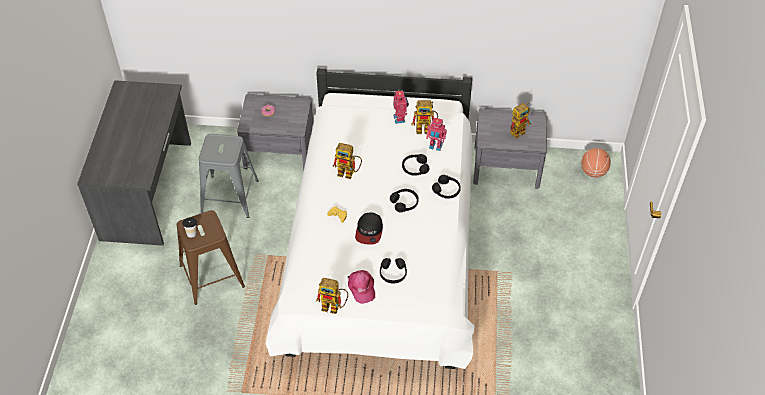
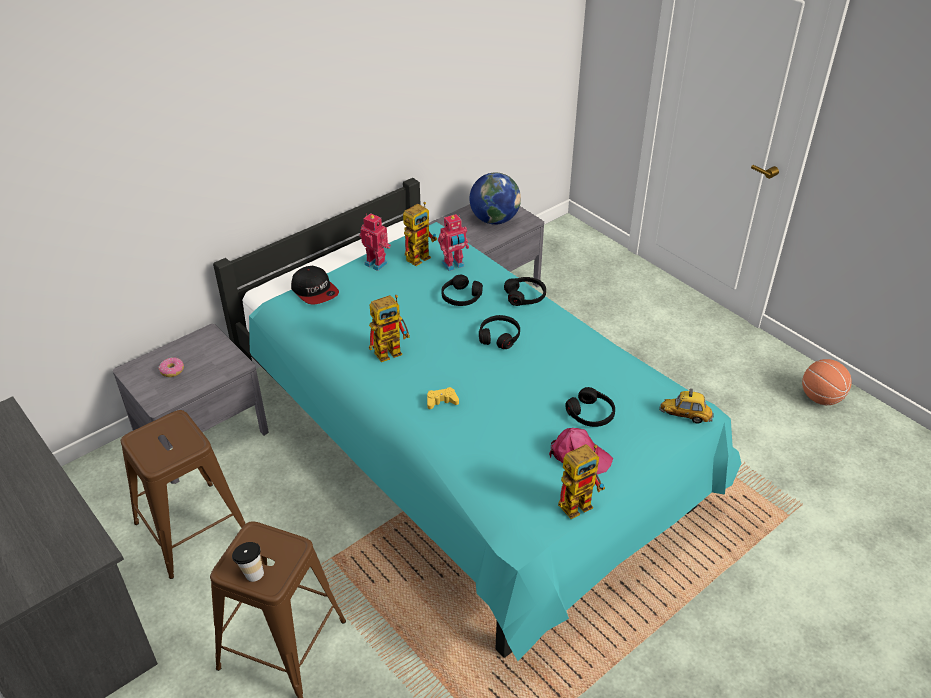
camera: 45 degrees left, 10 degrees down
grey stool [199,134,259,218] -> brown stool [121,410,246,579]
white bed [266,68,475,369] -> turquoise bed [213,178,741,661]
cap [355,212,383,245] -> cap moved to [291,266,339,305]
toy robot [510,103,532,139] -> globe [470,172,521,225]
basketball [581,148,611,177] -> basketball moved to [802,359,852,405]
none -> toy car [659,388,714,424]

